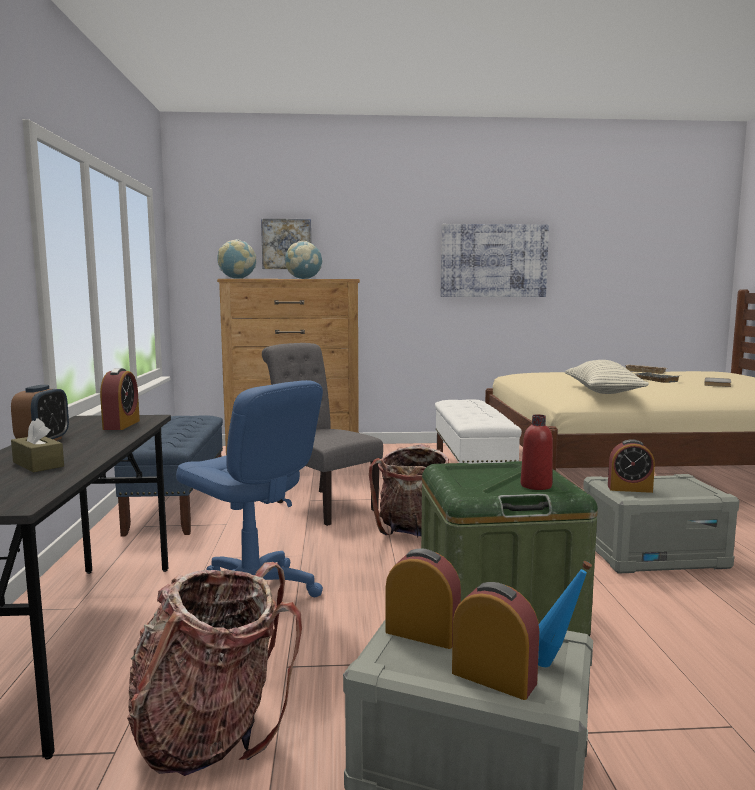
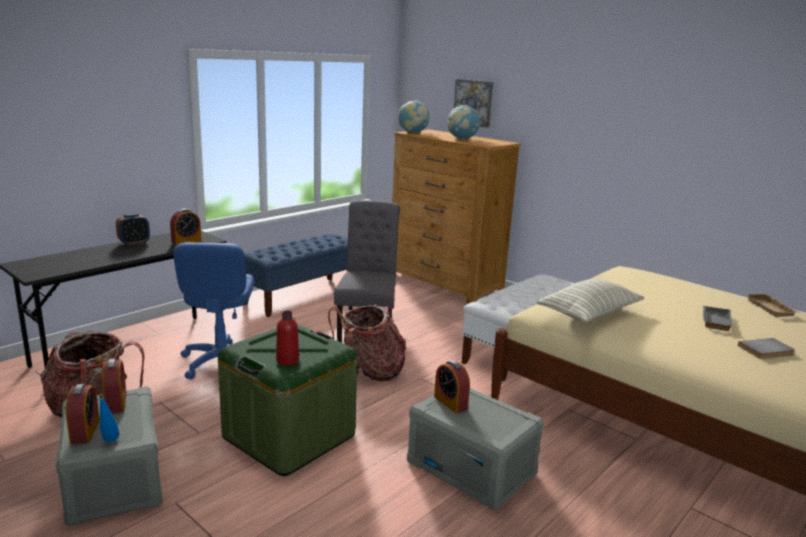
camera: 45 degrees right, 10 degrees up
brown tissue box [11,418,64,472] -> none
picture [441,224,549,297] -> none

